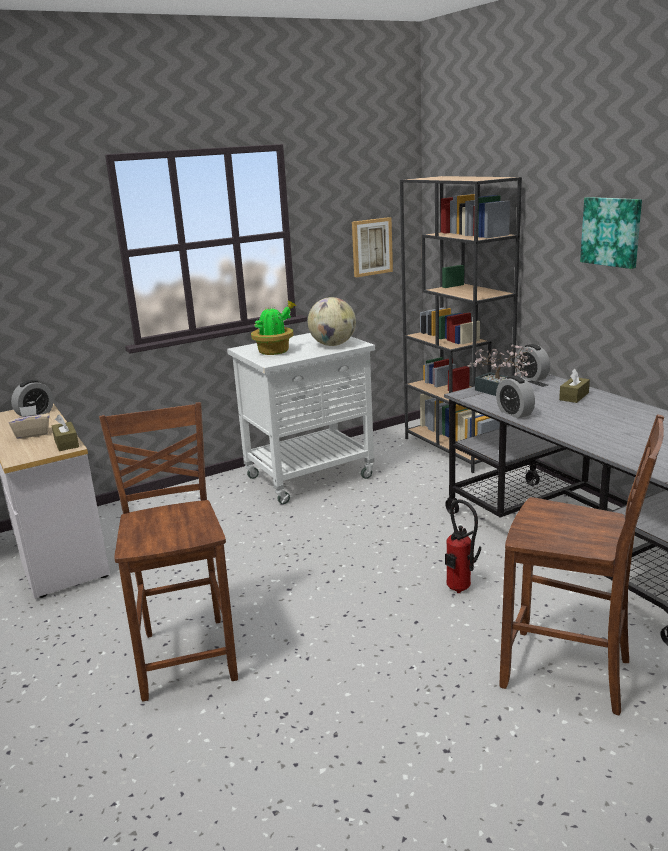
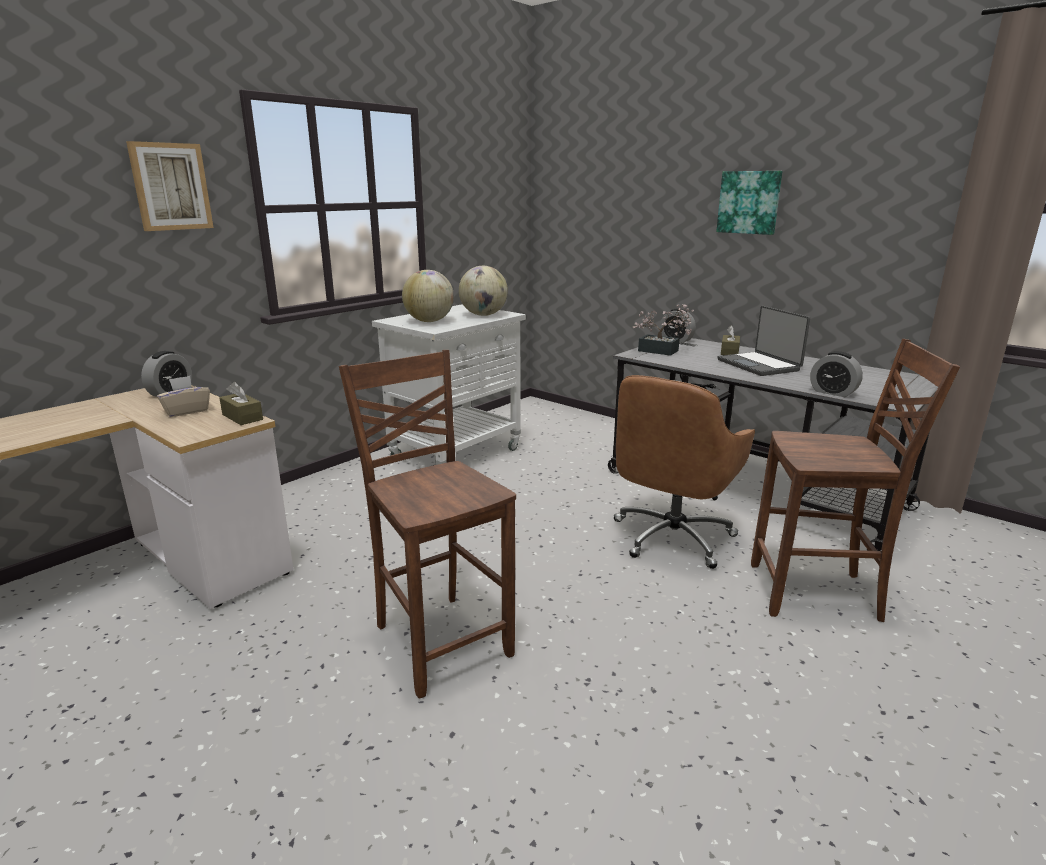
camera: 20 degrees left, 0 degrees up
potted plant [251,301,297,355] -> globe [402,270,454,322]
picture [352,217,393,277] -> picture moved to [126,141,214,231]
bookcase [400,176,522,473] -> none
fire extinguisher [445,500,481,593] -> brown office chair [614,375,755,569]
alarm clock [496,376,535,418] -> alarm clock moved to [810,351,863,397]
none -> laptop [718,306,810,376]

